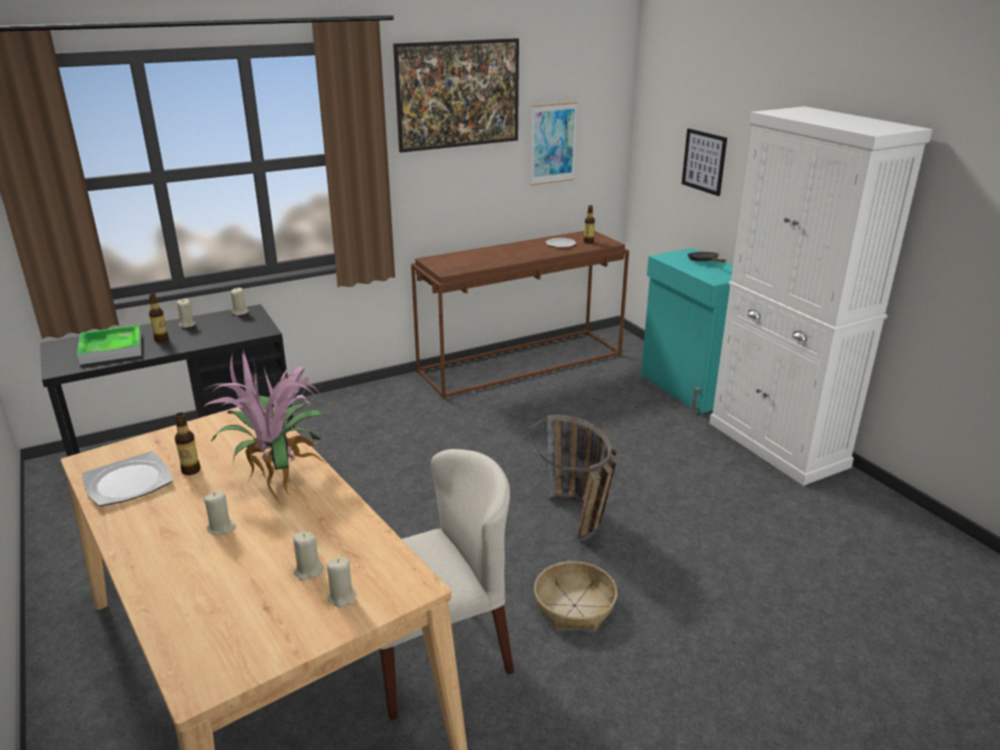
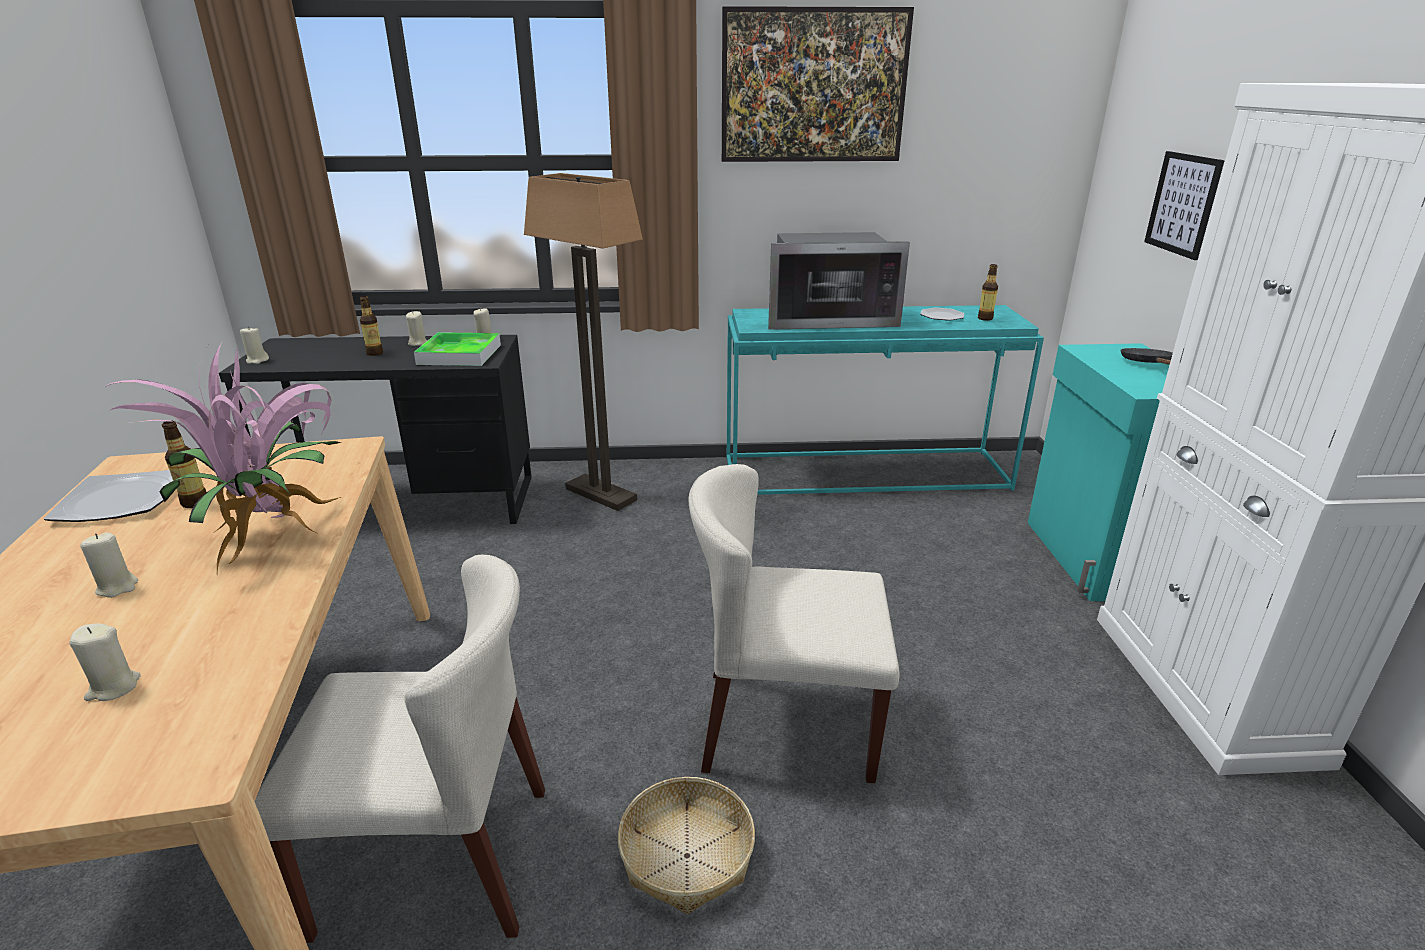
camera: 25 degrees right, 0 degrees up
tray [77,325,142,365] -> tray moved to [414,332,501,366]
beige candle [327,556,356,608] -> beige candle moved to [240,326,269,364]
brown console table [411,231,629,399] -> turquoise console table [727,305,1044,495]
basket [527,415,617,540] -> beige chair [689,464,899,783]
picture [531,102,577,185] -> none
none -> floor lamp [524,173,643,511]
none -> microwave [768,232,910,330]

